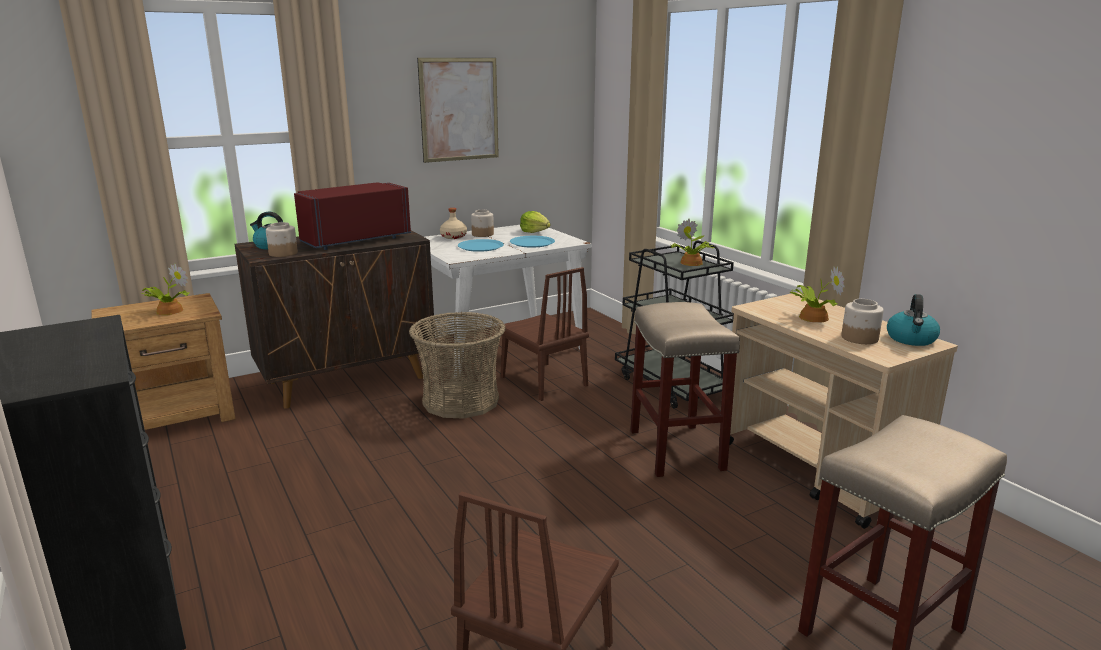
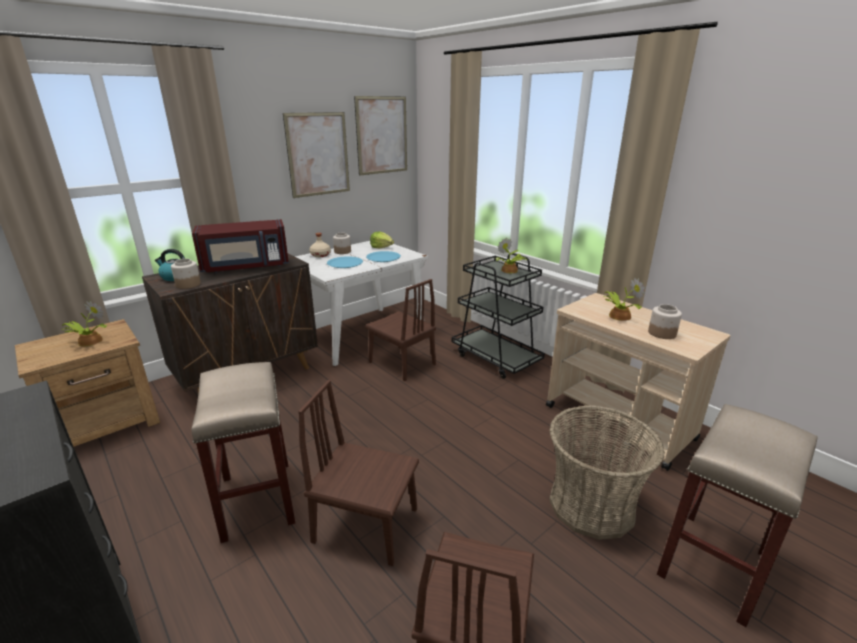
camera: 10 degrees left, 5 degrees up
red microwave [294,182,411,250] -> red microwave turned 150 degrees counterclockwise [192,219,289,273]
basket [409,312,506,419] -> basket moved to [549,405,665,540]
beige stool [630,302,740,477] -> beige stool moved to [192,362,295,543]
kettle [887,294,940,346] -> none
none -> brown chair [298,380,419,566]
none -> picture [354,96,407,176]

